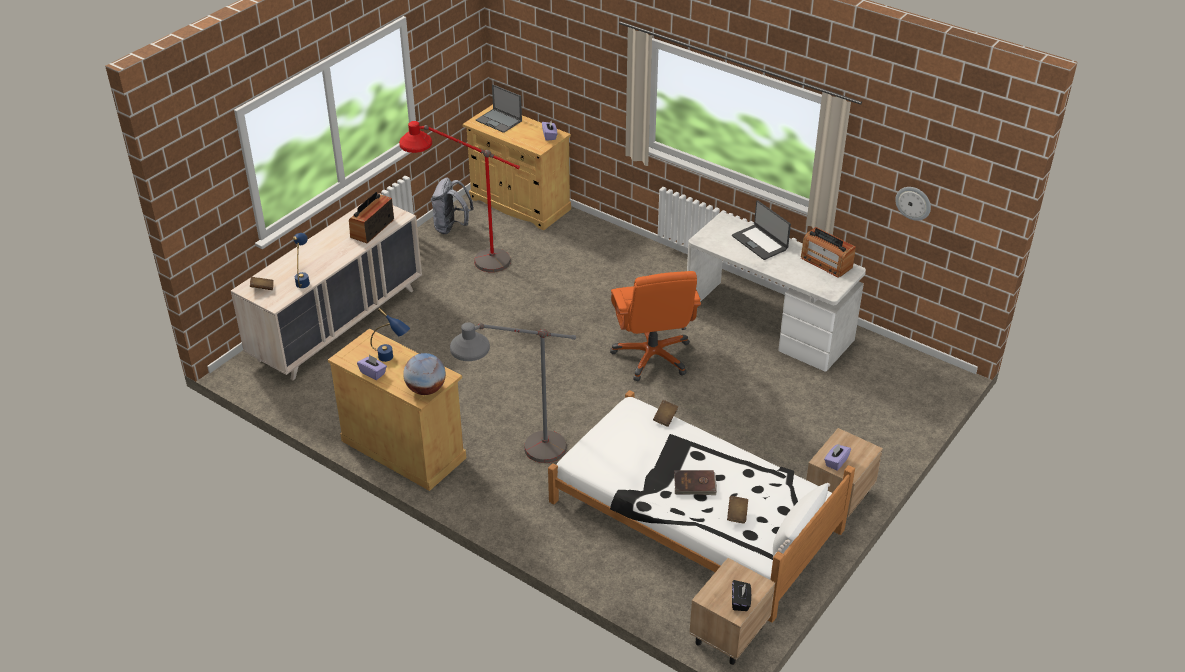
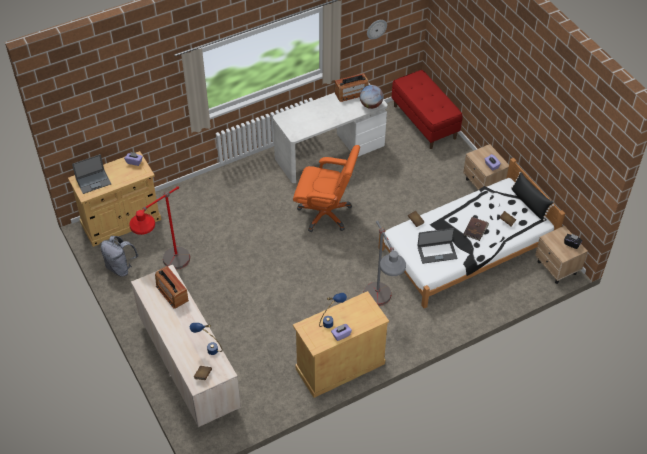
camera: 65 degrees left, 10 degrees up
globe [403,353,446,395] -> globe moved to [360,85,383,109]
laptop [732,200,791,260] -> laptop moved to [417,228,457,264]
white pillow [773,483,830,557] -> black pillow [511,172,554,221]
none -> red bench [392,70,463,149]

